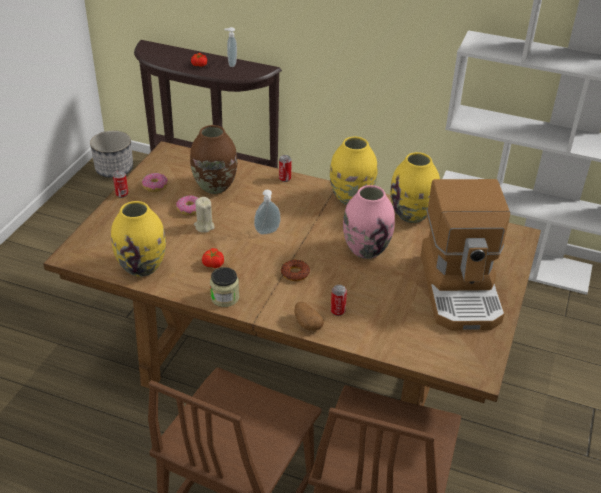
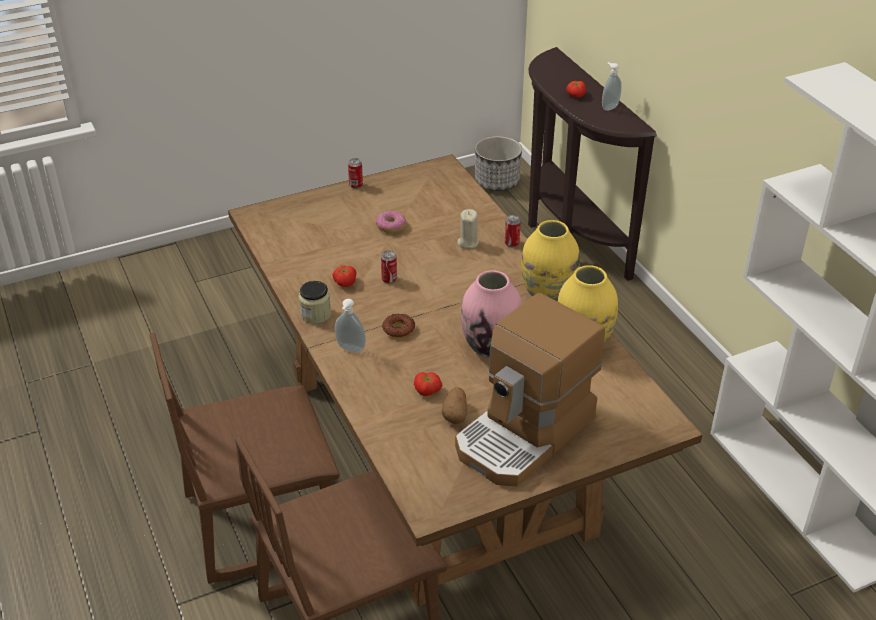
camera: 45 degrees right, 0 degrees up
yellow vase [111,201,166,277] -> none
donut [142,173,168,192] -> none
brown vase [190,125,237,194] -> none
beige candle [194,197,215,233] -> beige candle moved to [457,209,479,249]
soap dispenser [254,190,281,234] -> soap dispenser moved to [335,299,366,353]
potato [294,302,324,331] -> potato moved to [442,387,467,425]
can [331,285,347,316] -> can moved to [381,250,397,284]
none -> tomato [414,372,443,396]

